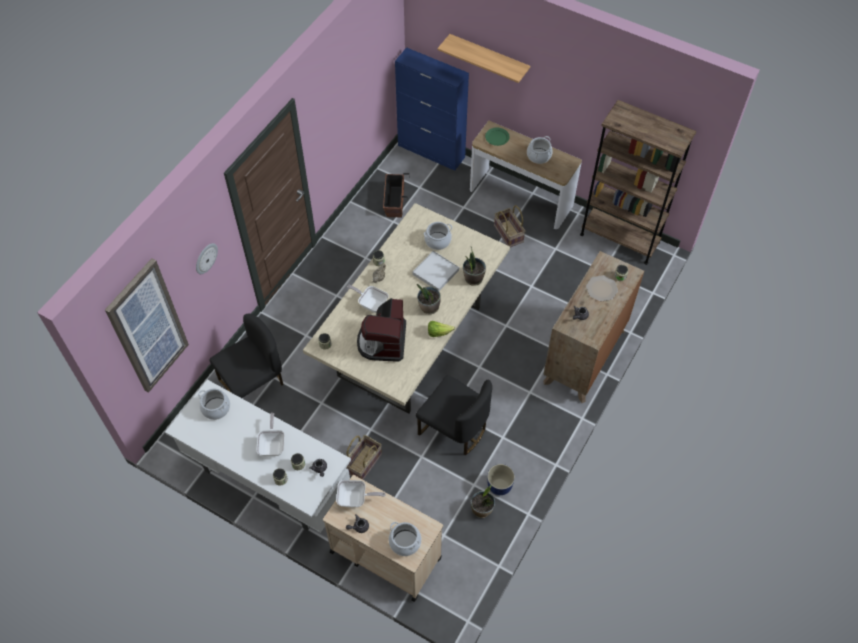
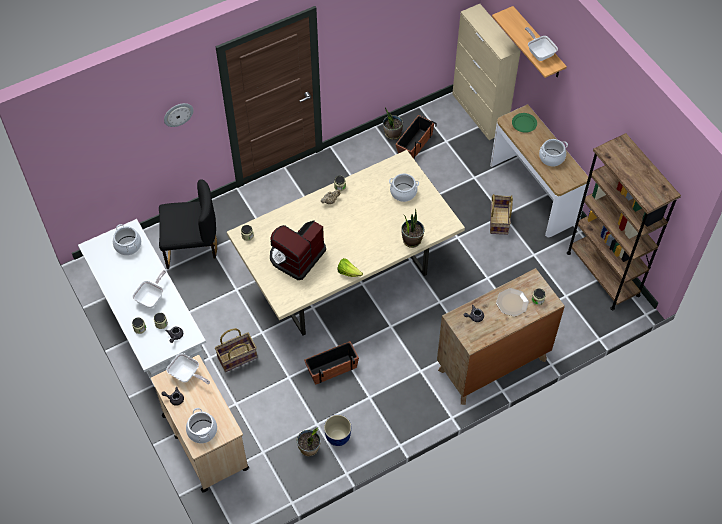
camera: 30 degrees right, 0 degrees up
picture [105,258,189,393] -> none
frying pan [347,285,389,313] -> frying pan moved to [525,27,558,61]
blue cabinet [395,47,469,171] -> beige cabinet [452,4,521,140]
white tray [412,251,459,291] -> none
black chair [416,375,492,456] -> planter [304,341,359,385]
potted plant [417,284,441,314] -> potted plant moved to [383,108,403,140]

